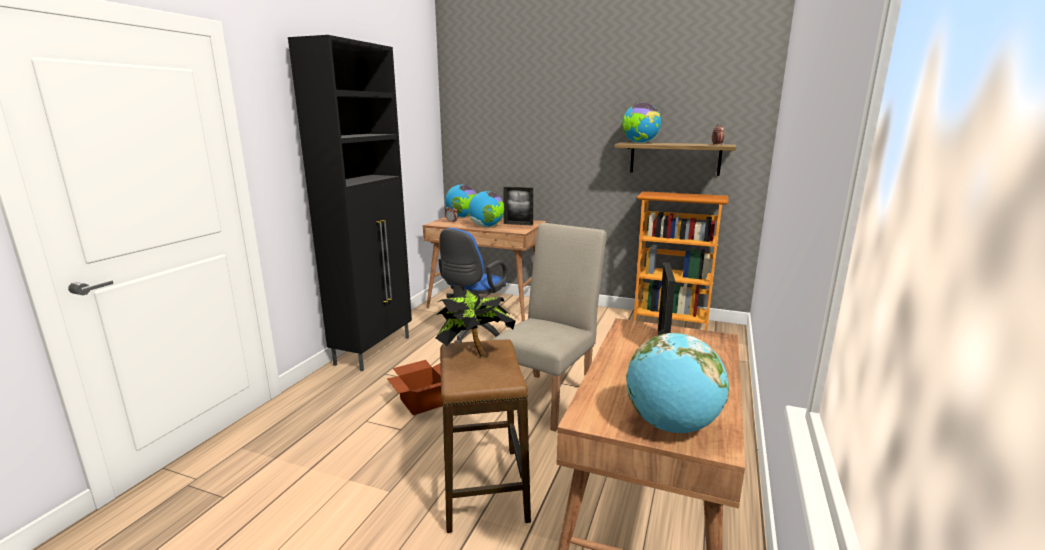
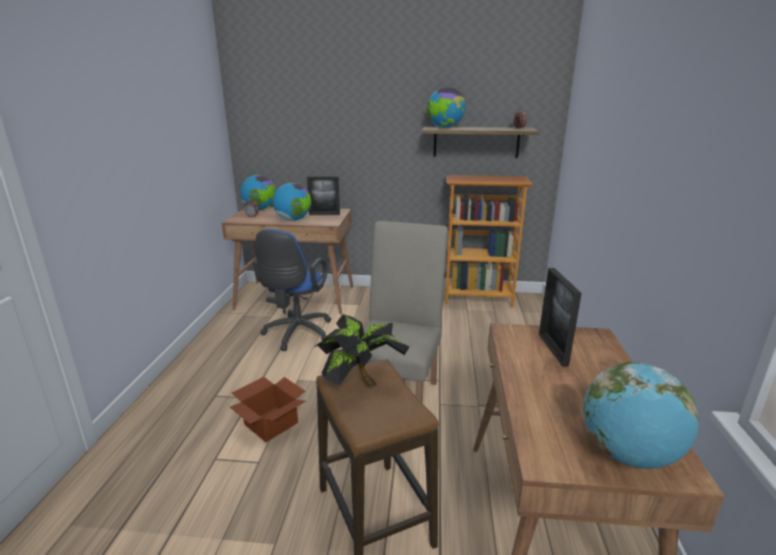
camera: 15 degrees left, 5 degrees up
black cabinet [288,35,412,371] -> none

